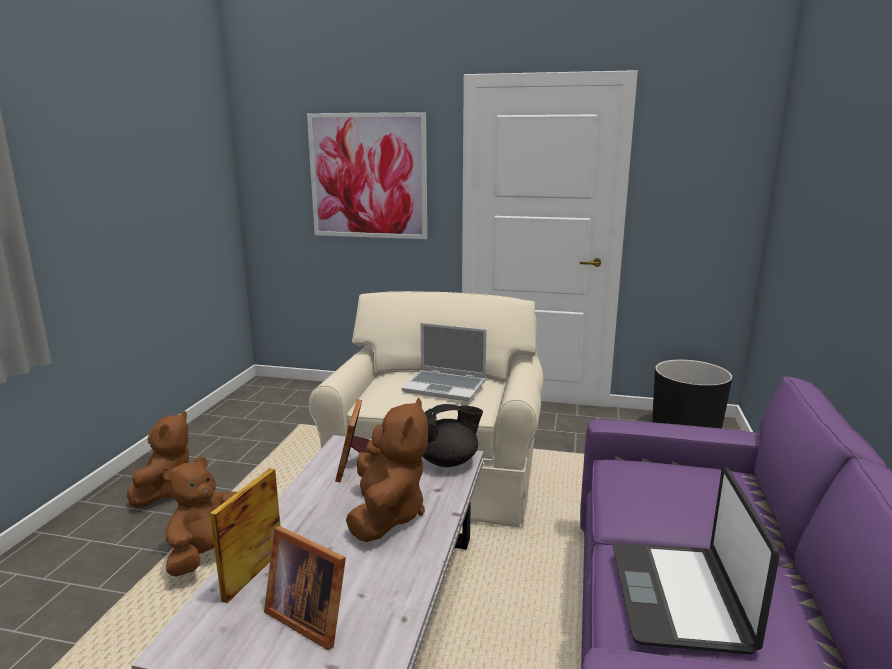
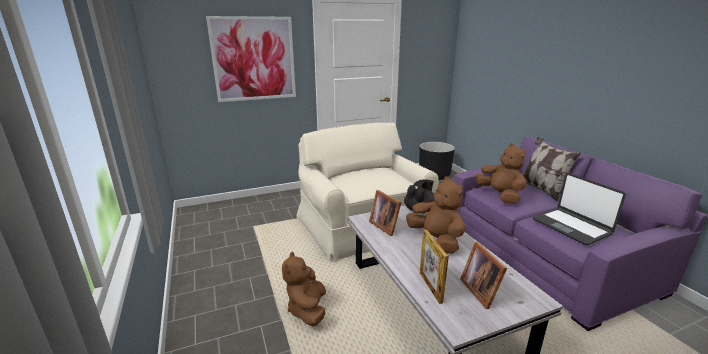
camera: 35 degrees left, 5 degrees up
brown plush toy [127,411,189,508] -> brown plush toy moved to [476,144,526,204]
picture frame [264,526,346,650] -> picture frame turned 75 degrees clockwise [460,242,507,309]
laptop [402,323,487,401] -> none
none -> pillow [523,137,581,202]

